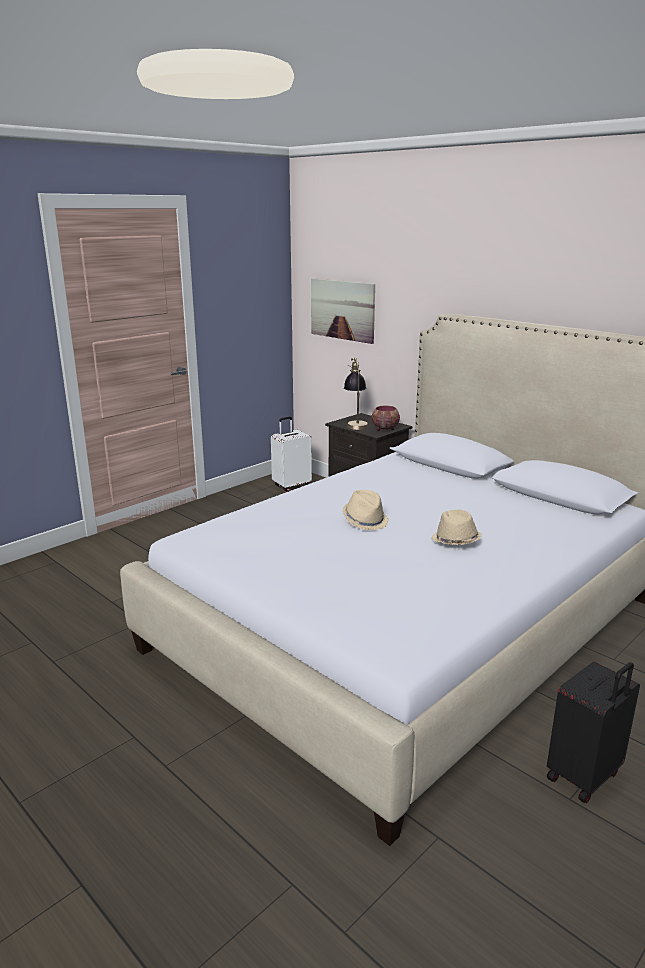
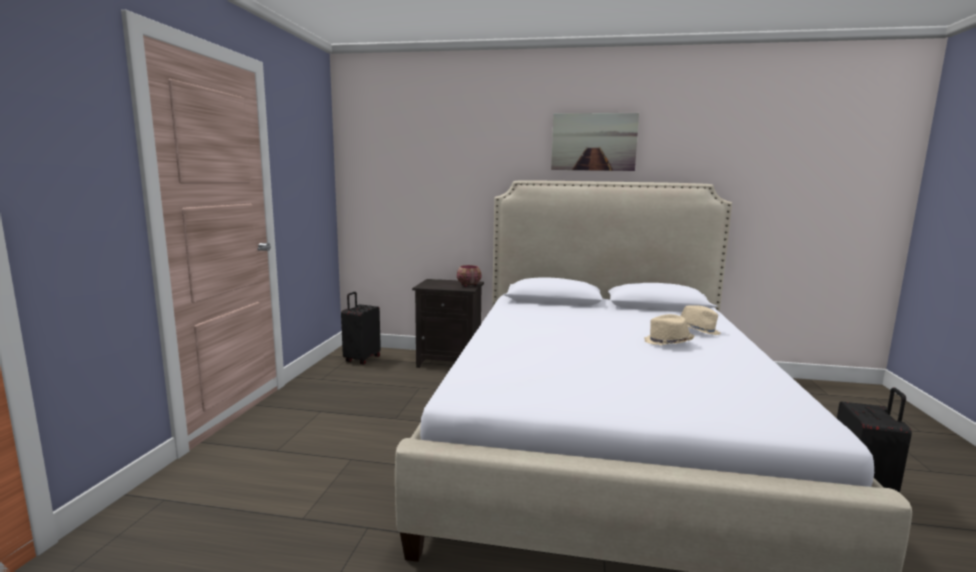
camera: 35 degrees left, 10 degrees down
white suitcase [271,417,312,492] -> black suitcase [341,292,381,365]
picture [311,278,375,344] -> picture moved to [551,113,639,171]
beige hat [342,490,388,530] -> beige hat moved to [681,305,721,335]
table lamp [344,357,369,430] -> none

